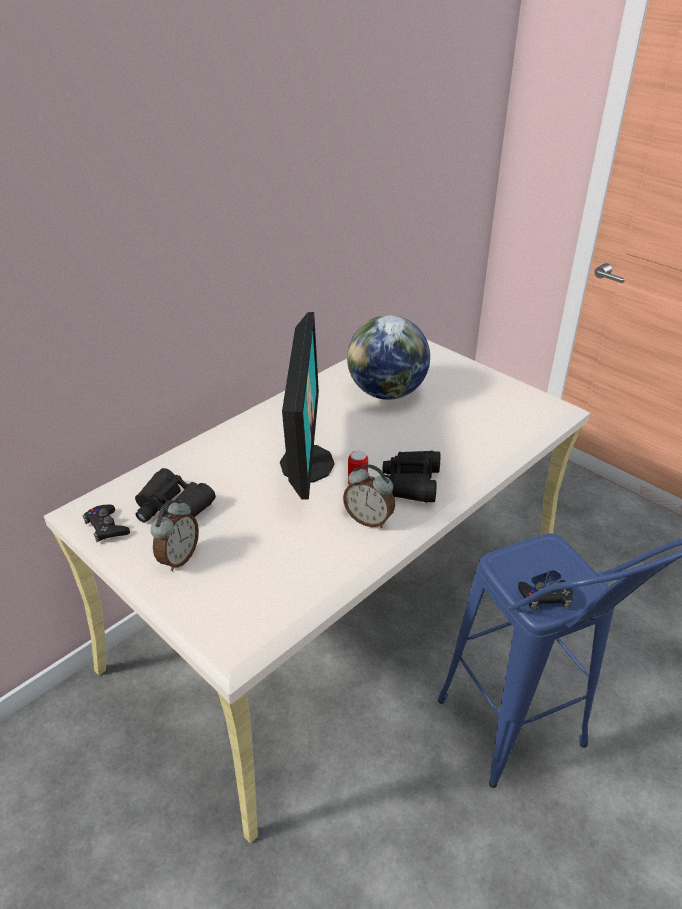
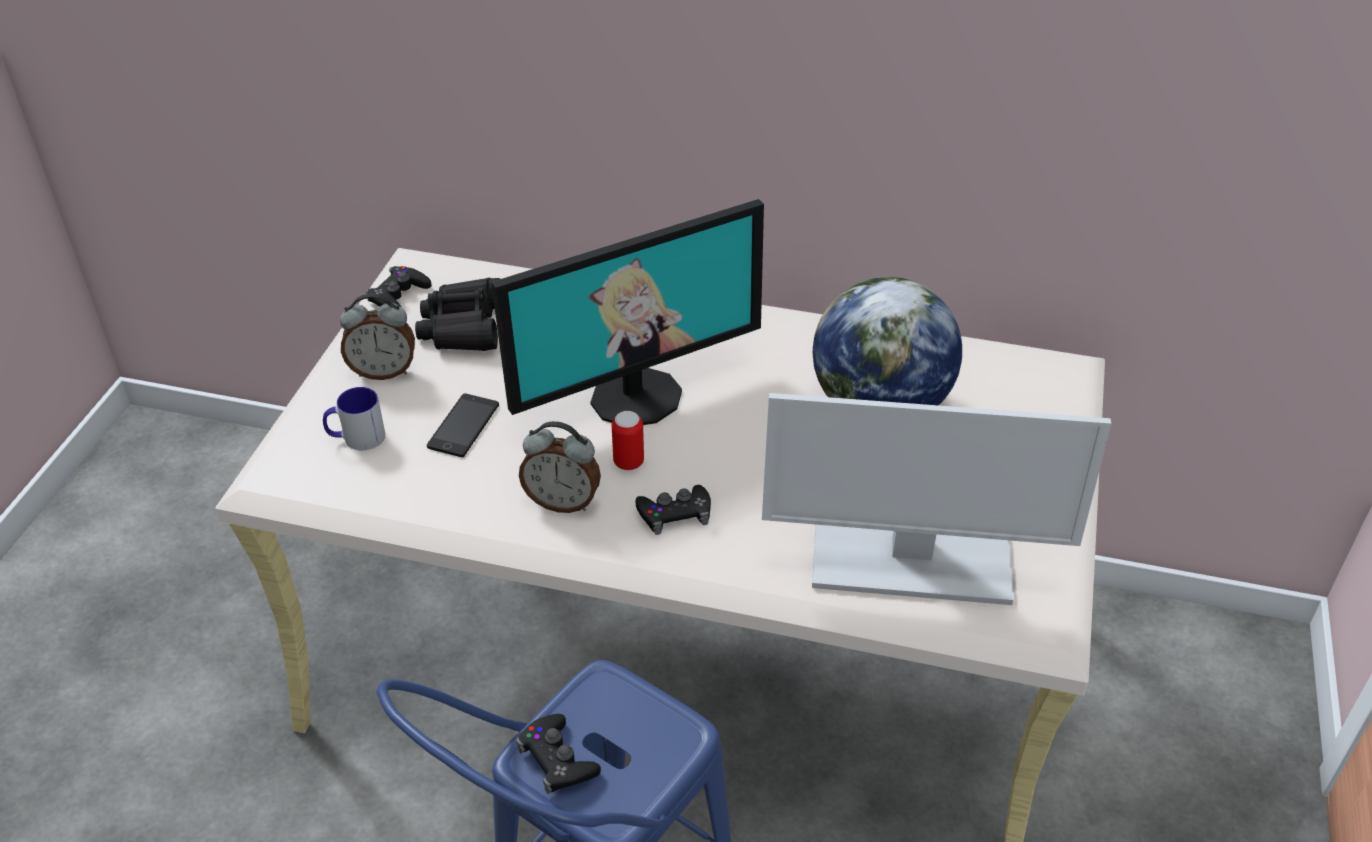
camera: 60 degrees right, 5 degrees up
alarm clock [343,464,395,528] -> alarm clock turned 75 degrees counterclockwise [519,421,601,513]
black binoculars [380,451,440,503] -> black game controller [636,485,711,535]
none -> mug [323,387,385,450]
none -> phone [427,394,499,457]
none -> monitor [762,393,1111,605]

